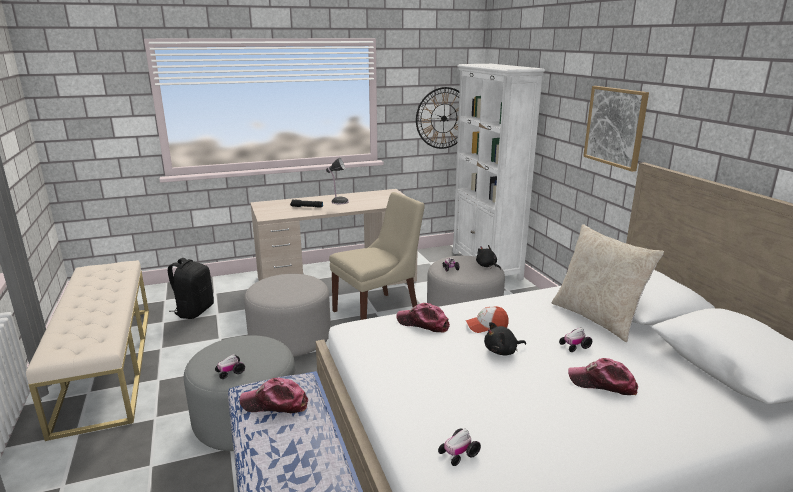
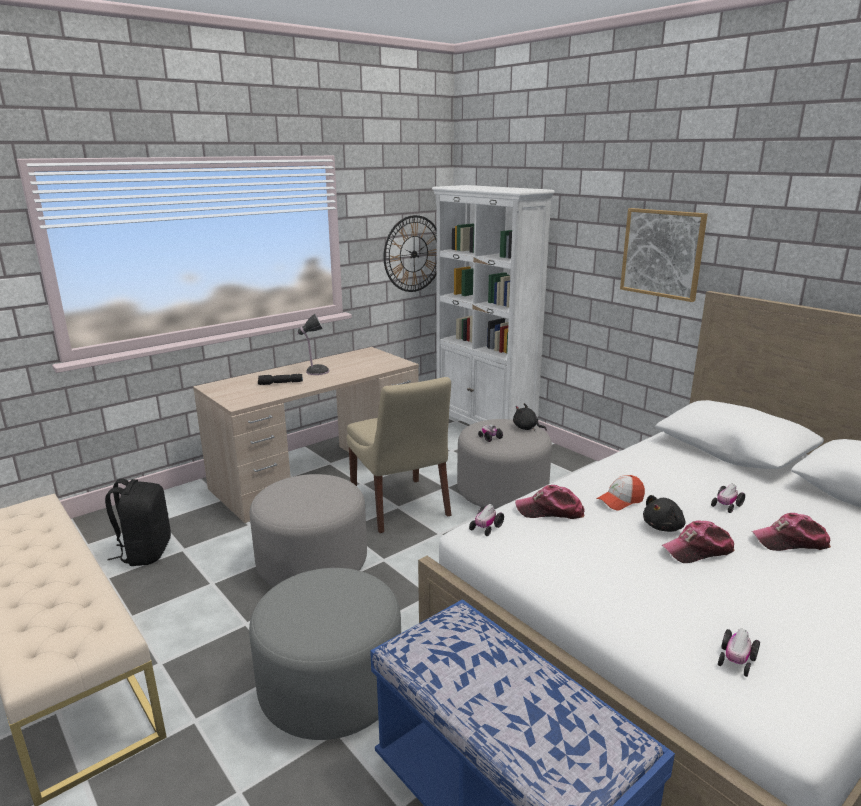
camera: 20 degrees left, 0 degrees up
toy car [215,354,245,379] -> toy car moved to [469,504,504,536]
cap [240,378,308,413] -> cap moved to [661,520,735,563]
beige chair [329,192,425,320] -> beige chair turned 120 degrees clockwise [347,377,452,533]
beige pillow [552,224,664,342] -> none

